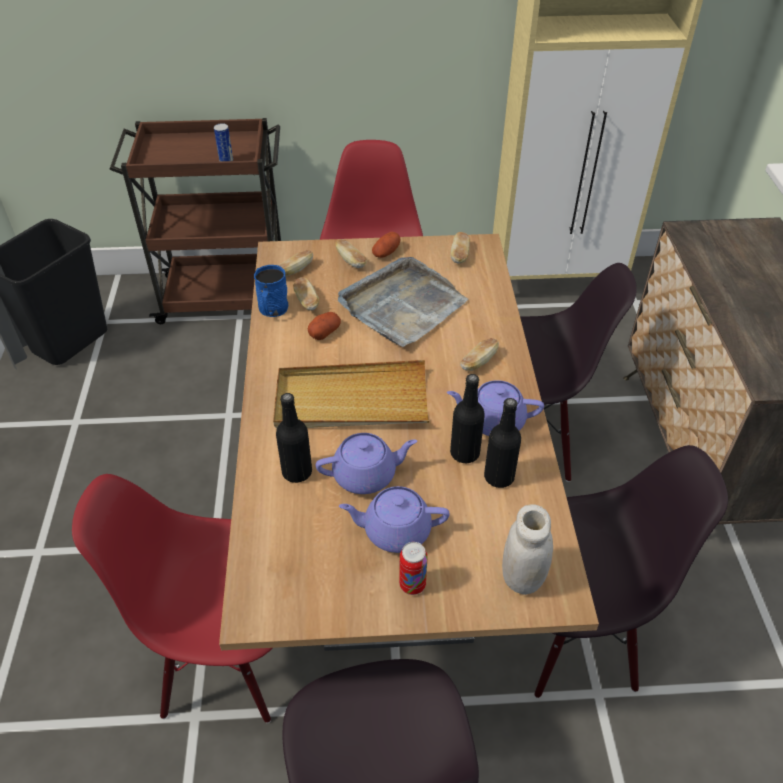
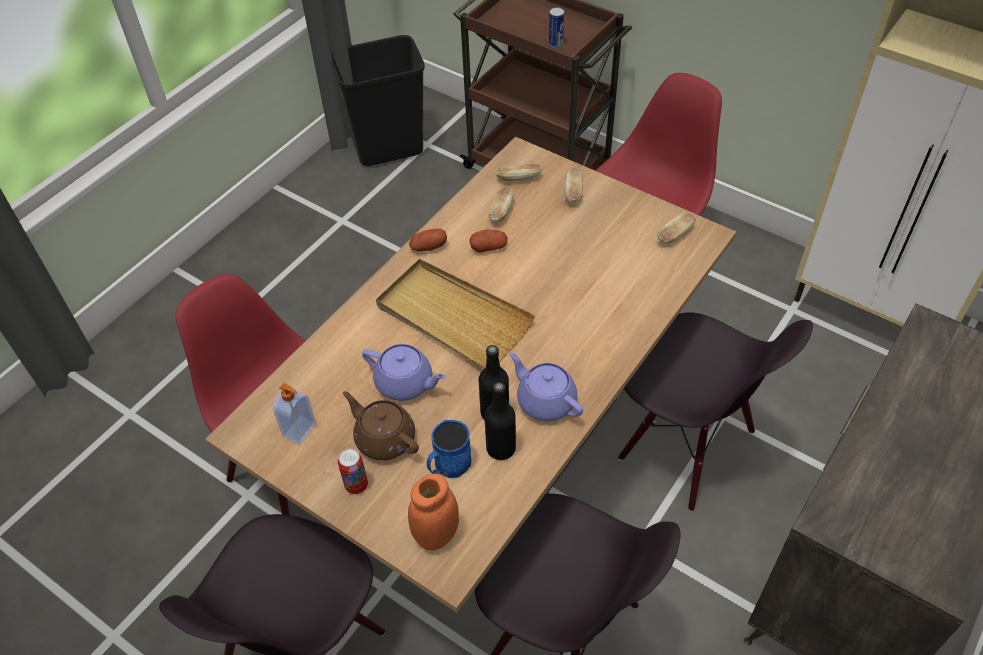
camera: 40 degrees right, 5 degrees up
blue mug [254,265,288,317] -> blue mug moved to [427,420,471,478]
black bottle [276,393,312,483] -> none
grey tray [338,257,468,347] -> none
purple teapot [339,486,449,553] -> brown teapot [343,391,419,460]
potato [372,232,401,258] -> potato moved to [409,228,447,252]
bread [460,338,499,371] -> none
white jar [502,504,553,595] -> orange jar [408,474,459,550]
none -> soap dispenser [273,383,316,445]

